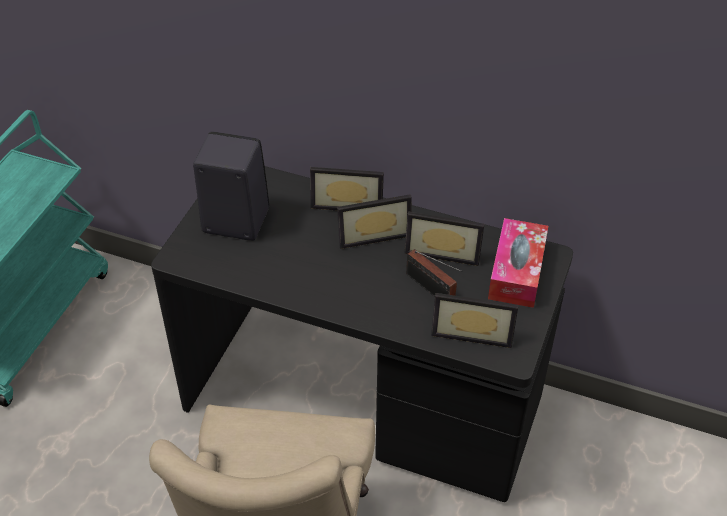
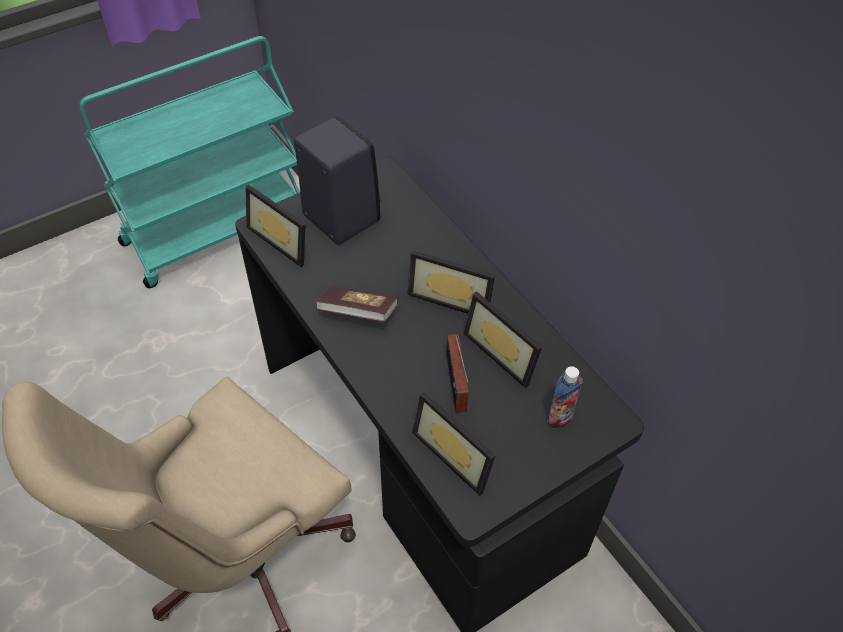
camera: 35 degrees right, 5 degrees up
picture frame [310,167,384,210] -> picture frame moved to [245,184,305,267]
tissue box [488,218,548,308] -> bottle [547,366,583,428]
none -> book [315,286,399,322]

